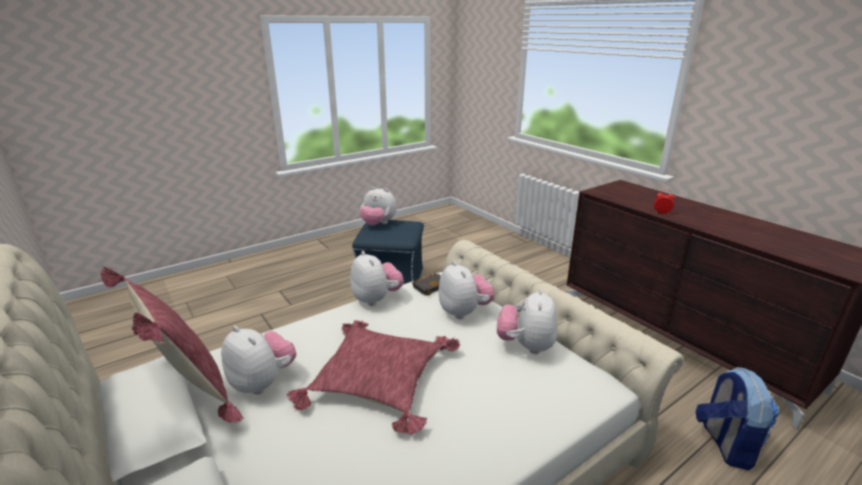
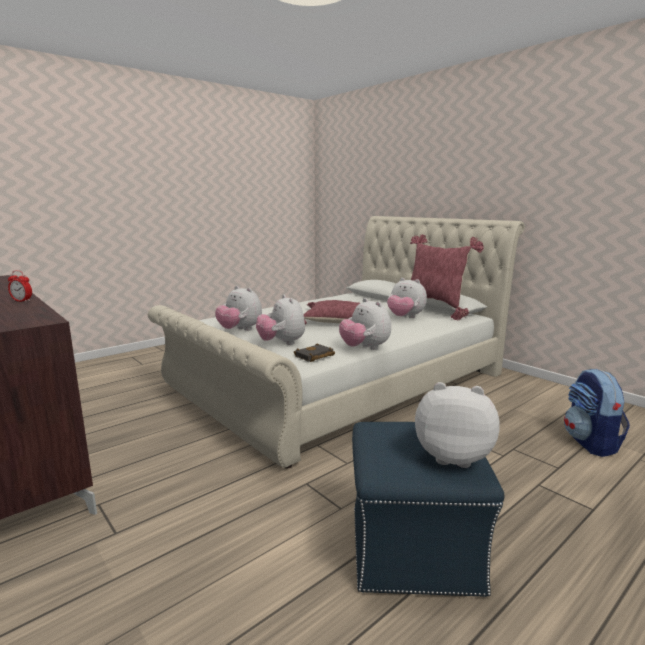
camera: 175 degrees right, 10 degrees down
plush toy [497,289,558,354] -> plush toy turned 120 degrees clockwise [215,286,262,331]
backpack [696,367,779,470] -> backpack moved to [564,369,630,457]

